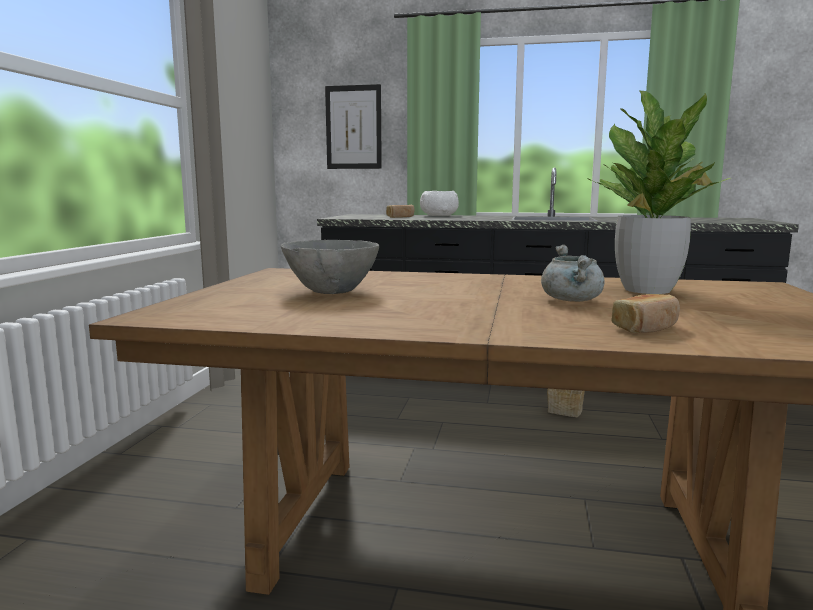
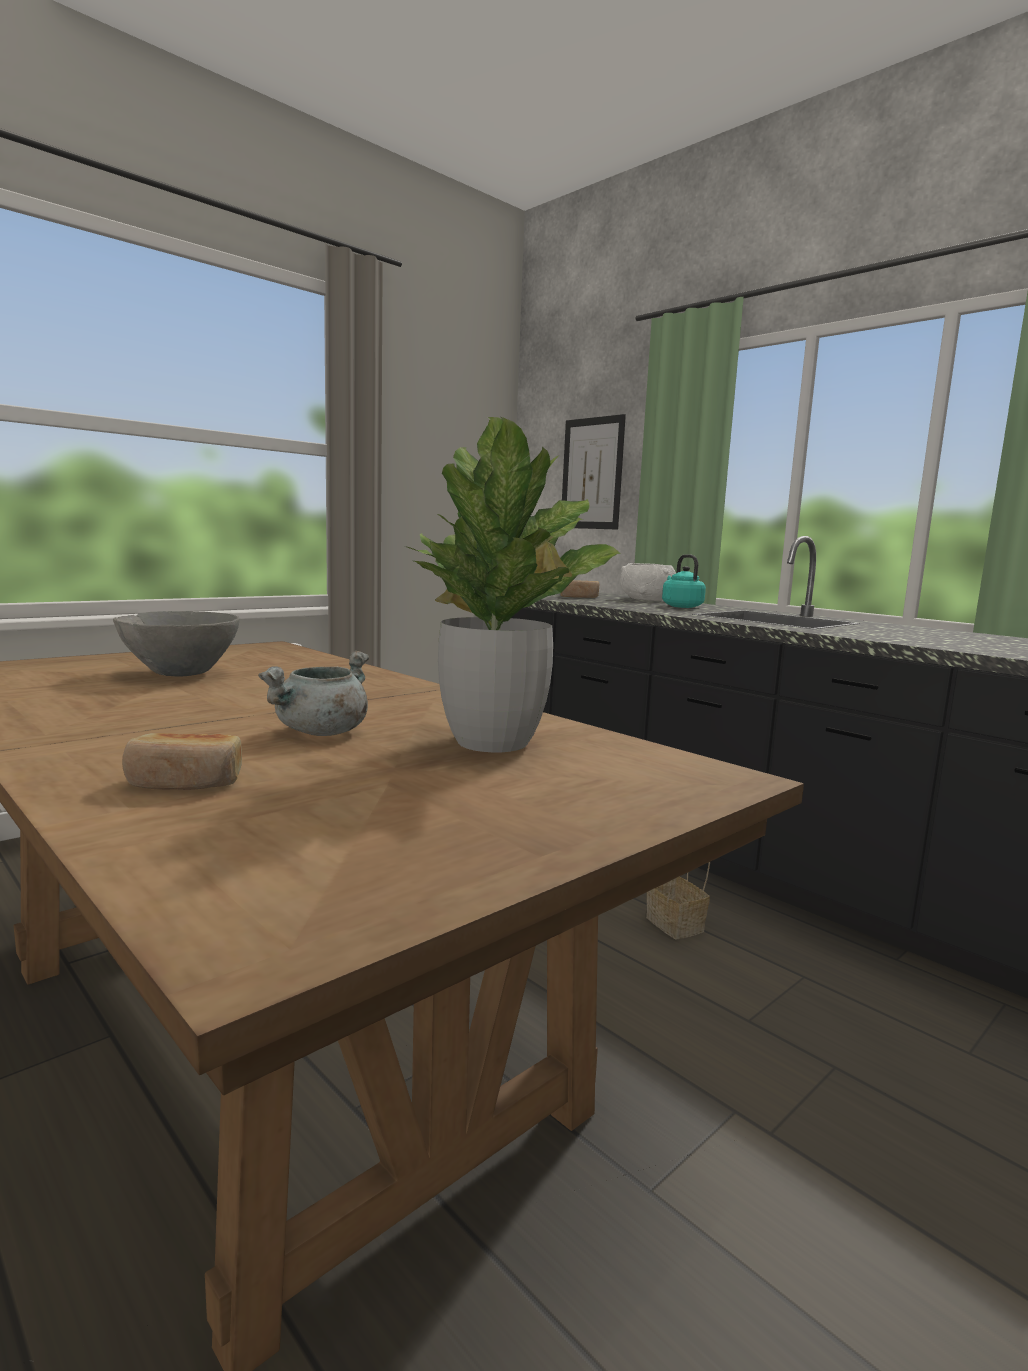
camera: 35 degrees right, 0 degrees up
none -> turquoise kettle [662,554,706,608]

